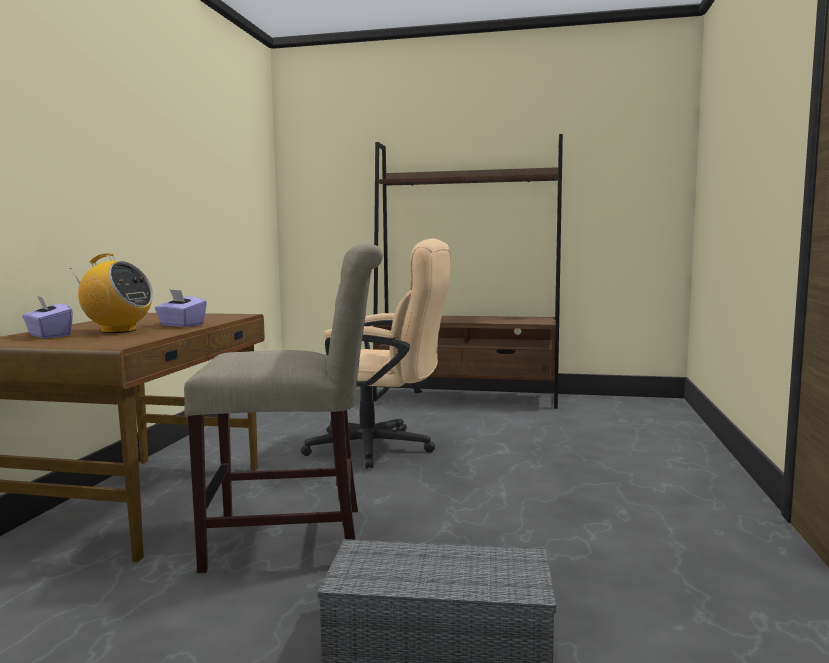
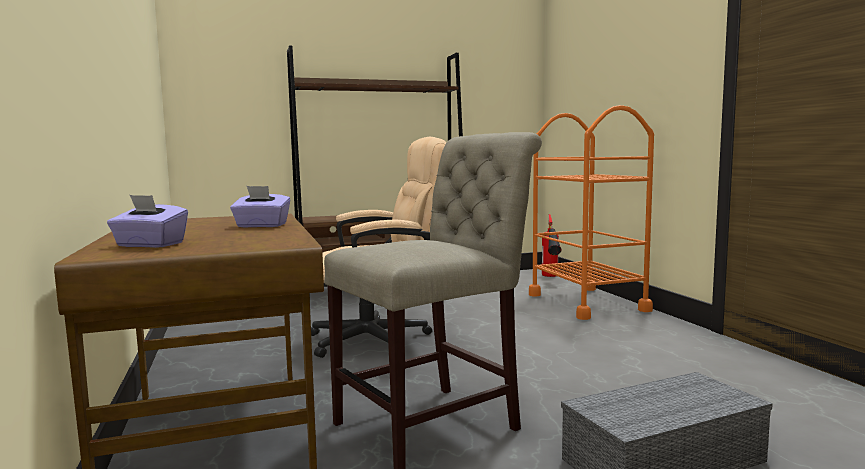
camera: 30 degrees left, 0 degrees up
radio [70,253,153,333] -> none
none -> orange cart [529,105,654,320]
none -> fire extinguisher [542,214,562,277]

